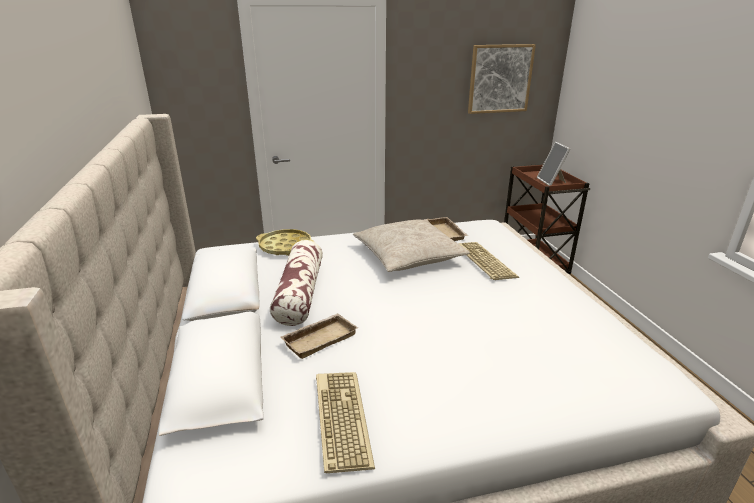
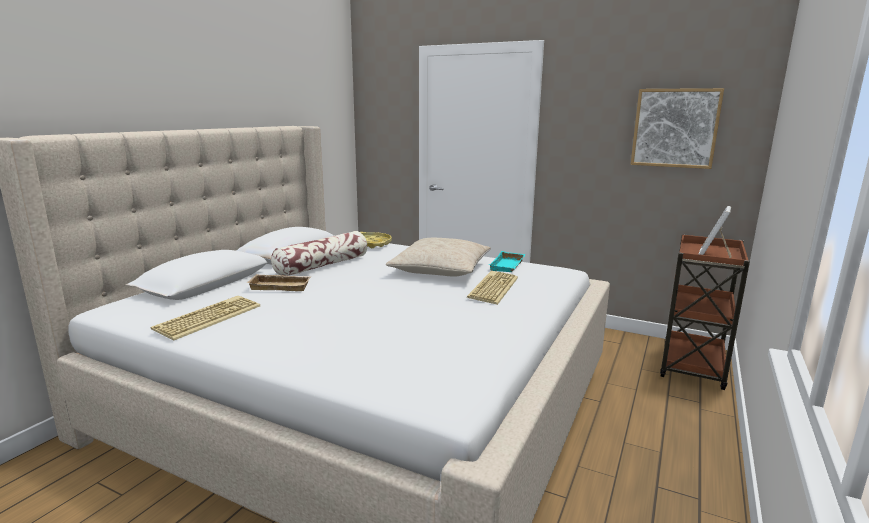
camera: 40 degrees right, 10 degrees down
beige tray [427,217,468,241] -> turquoise tray [489,251,526,272]

